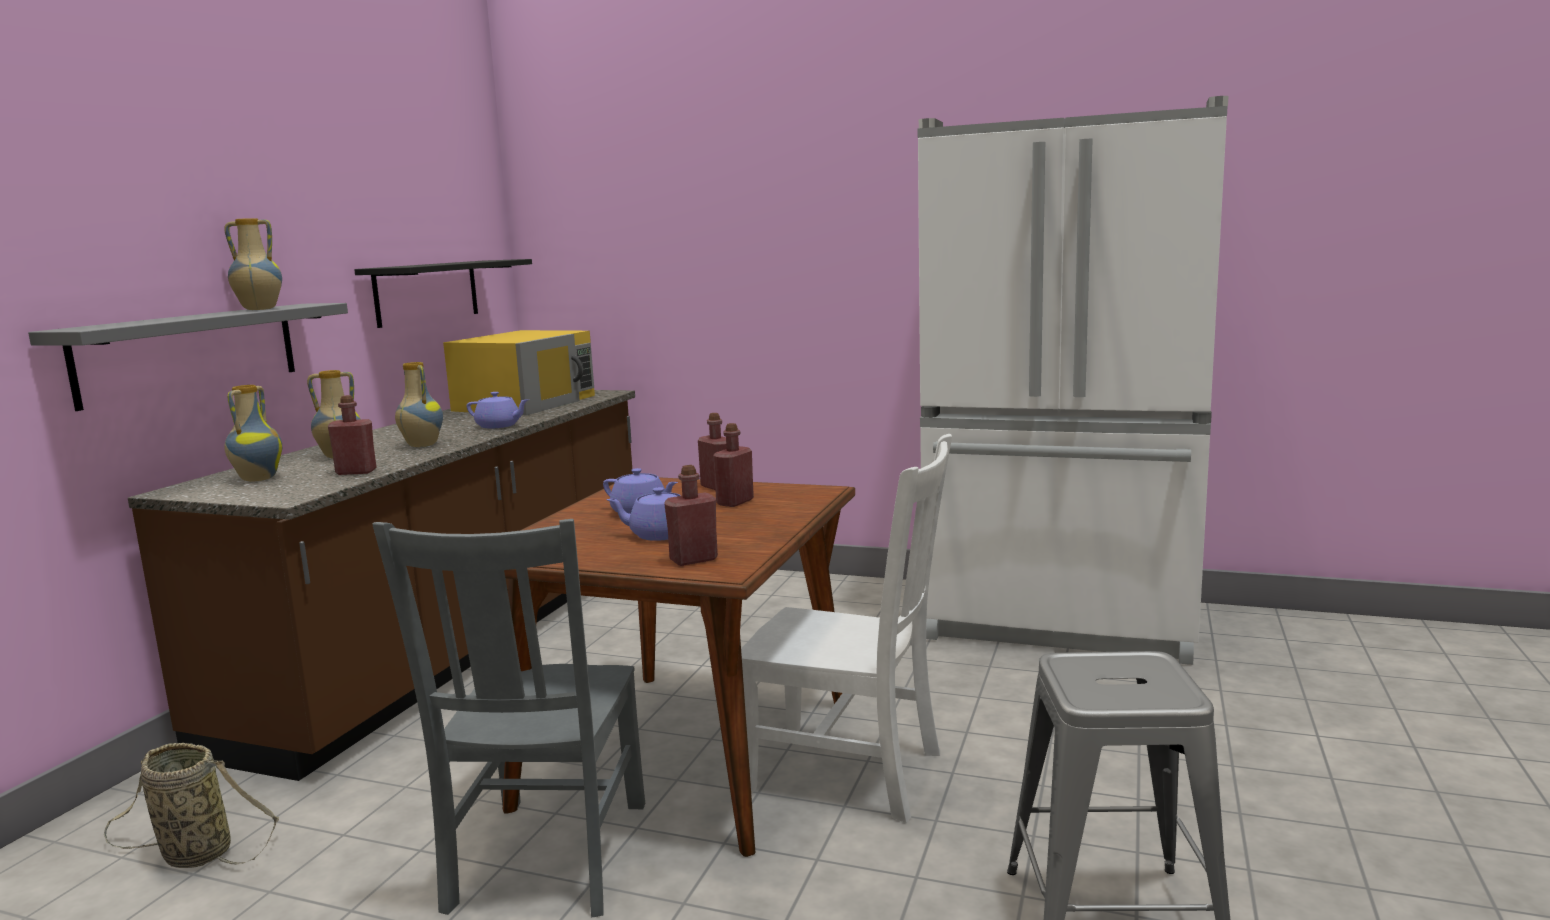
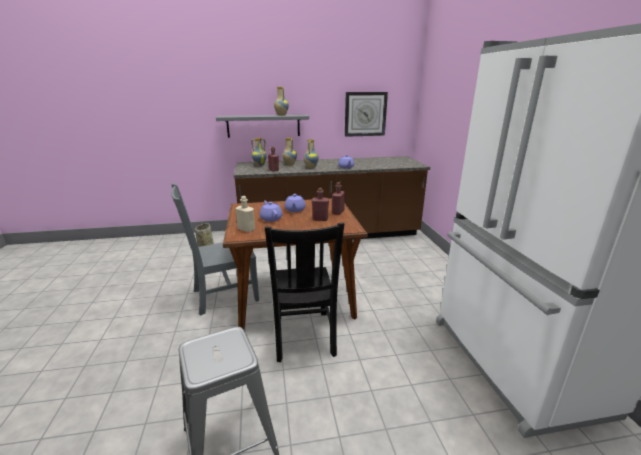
camera: 60 degrees right, 10 degrees up
black shelf [354,259,532,328] -> wall clock [345,92,388,137]
yellow microwave [443,330,595,415] -> none
red bottle [664,465,718,566] -> beige bottle [236,196,255,232]
white chair [741,434,952,823] -> black chair [265,223,344,362]

